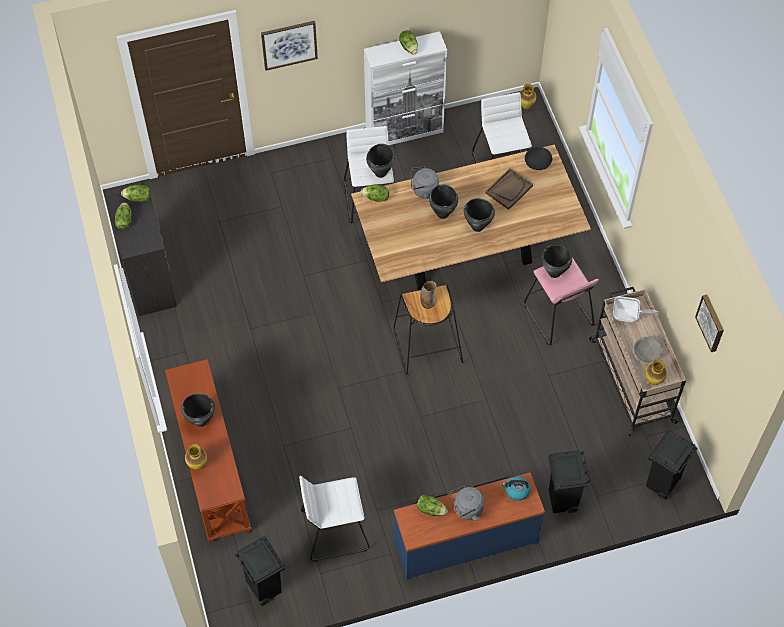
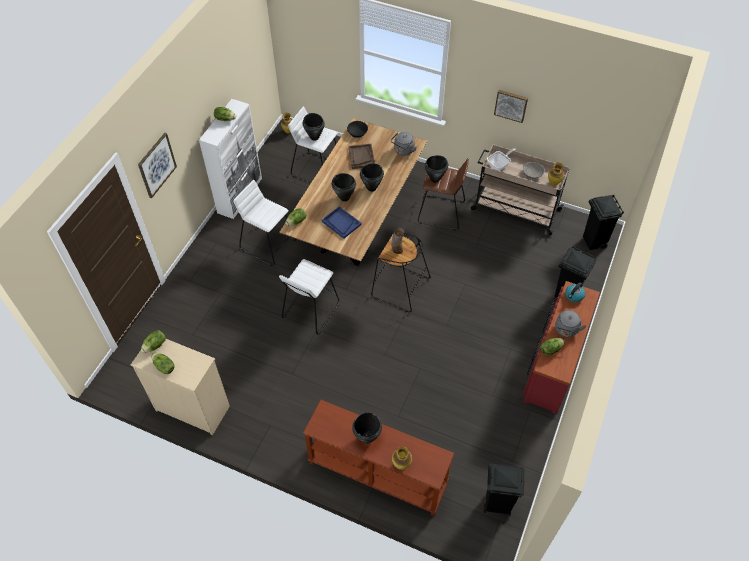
camera: 50 degrees left, 5 degrees down
black dresser [106,186,177,316] -> beige dresser [131,339,230,435]
white stool [299,476,370,562] -> white stool moved to [279,259,339,335]
black cooking pot [366,144,395,178] -> black cooking pot moved to [303,113,325,141]
blue dresser [394,472,545,580] -> red dresser [523,281,600,414]
grey kettle [411,166,439,199] -> grey kettle moved to [391,132,417,156]
pink stool [524,257,599,345] -> brown stool [418,157,469,230]
picture [695,294,724,352] -> picture moved to [494,90,528,123]
none -> blue tray [322,206,362,239]

